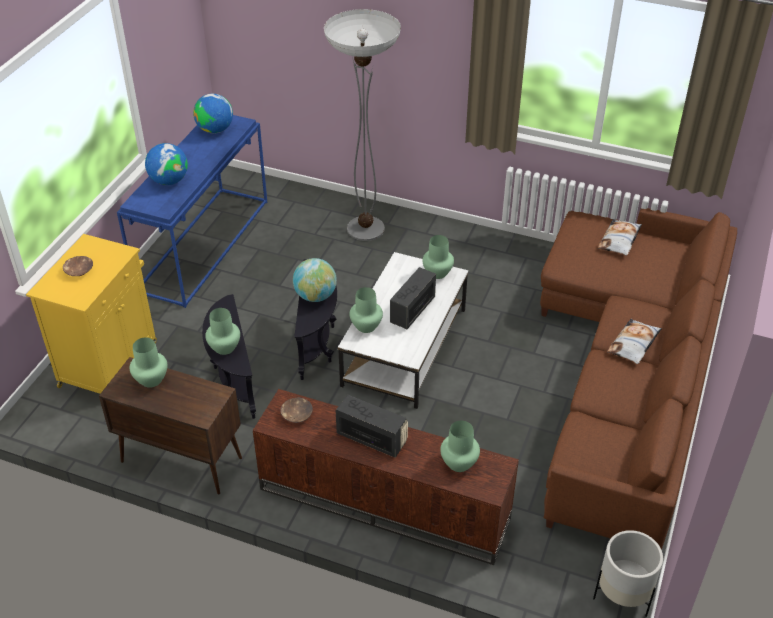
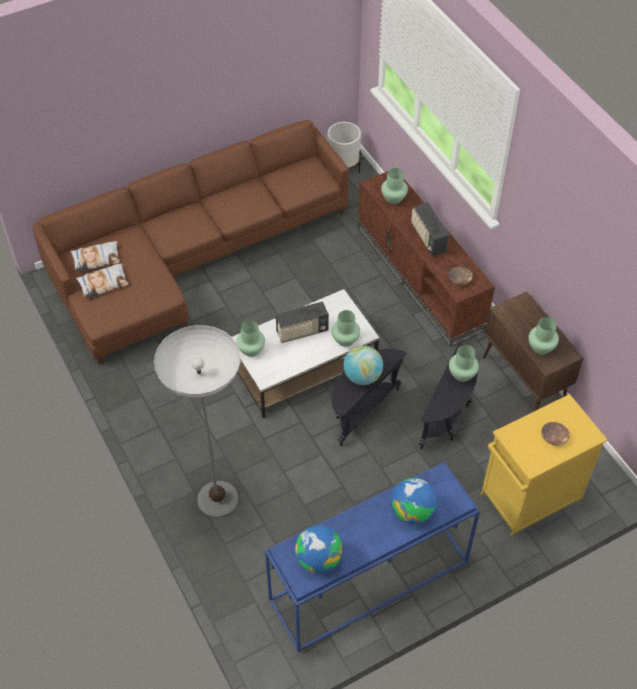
camera: 140 degrees left, 10 degrees up
pillow [607,319,662,364] -> pillow moved to [70,241,121,272]

